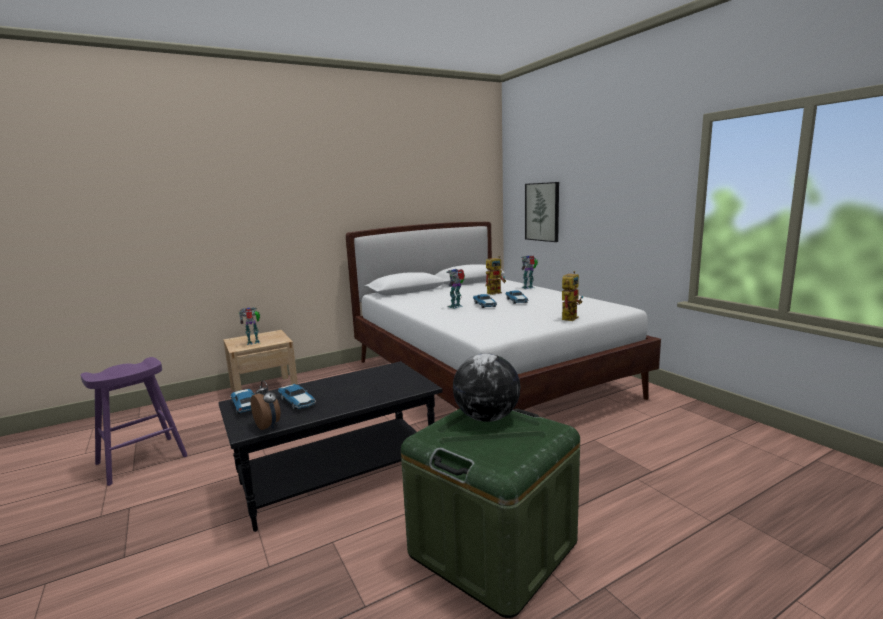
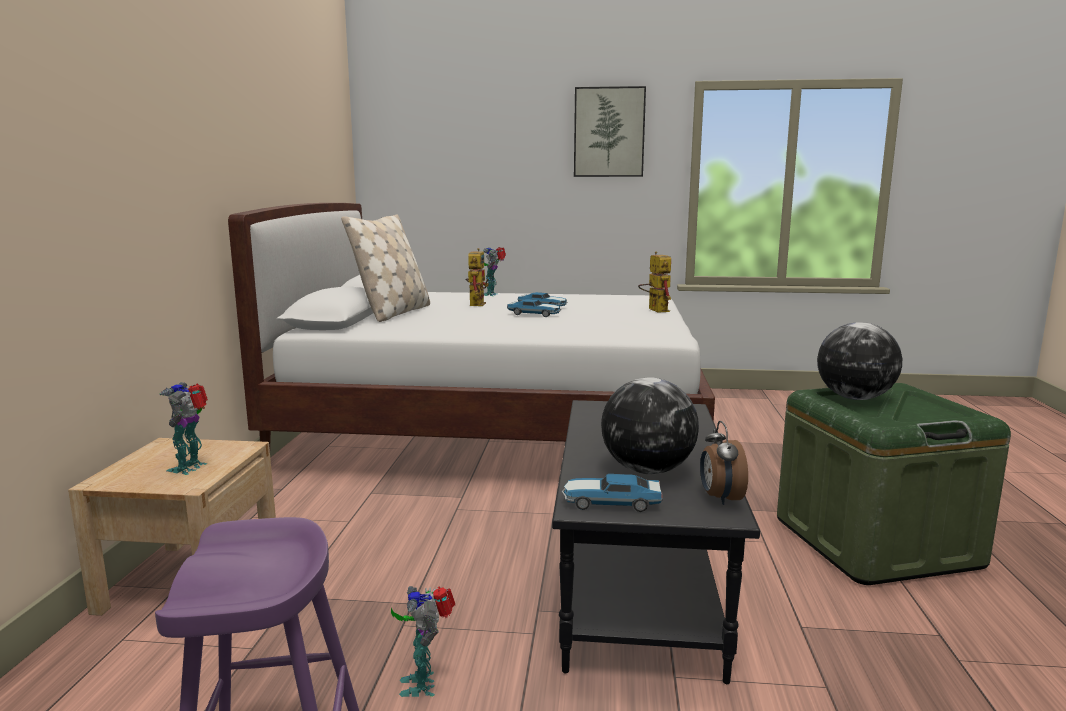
camera: 55 degrees left, 0 degrees up
alarm clock [251,380,281,430] -> alarm clock turned 90 degrees counterclockwise [700,421,748,505]
toy car [278,384,316,410] -> globe [601,377,699,474]
toy robot [446,269,465,309] -> toy robot moved to [391,586,455,697]
picture [525,182,559,242] -> picture moved to [574,86,646,177]
none -> beige pillow [341,214,430,322]

